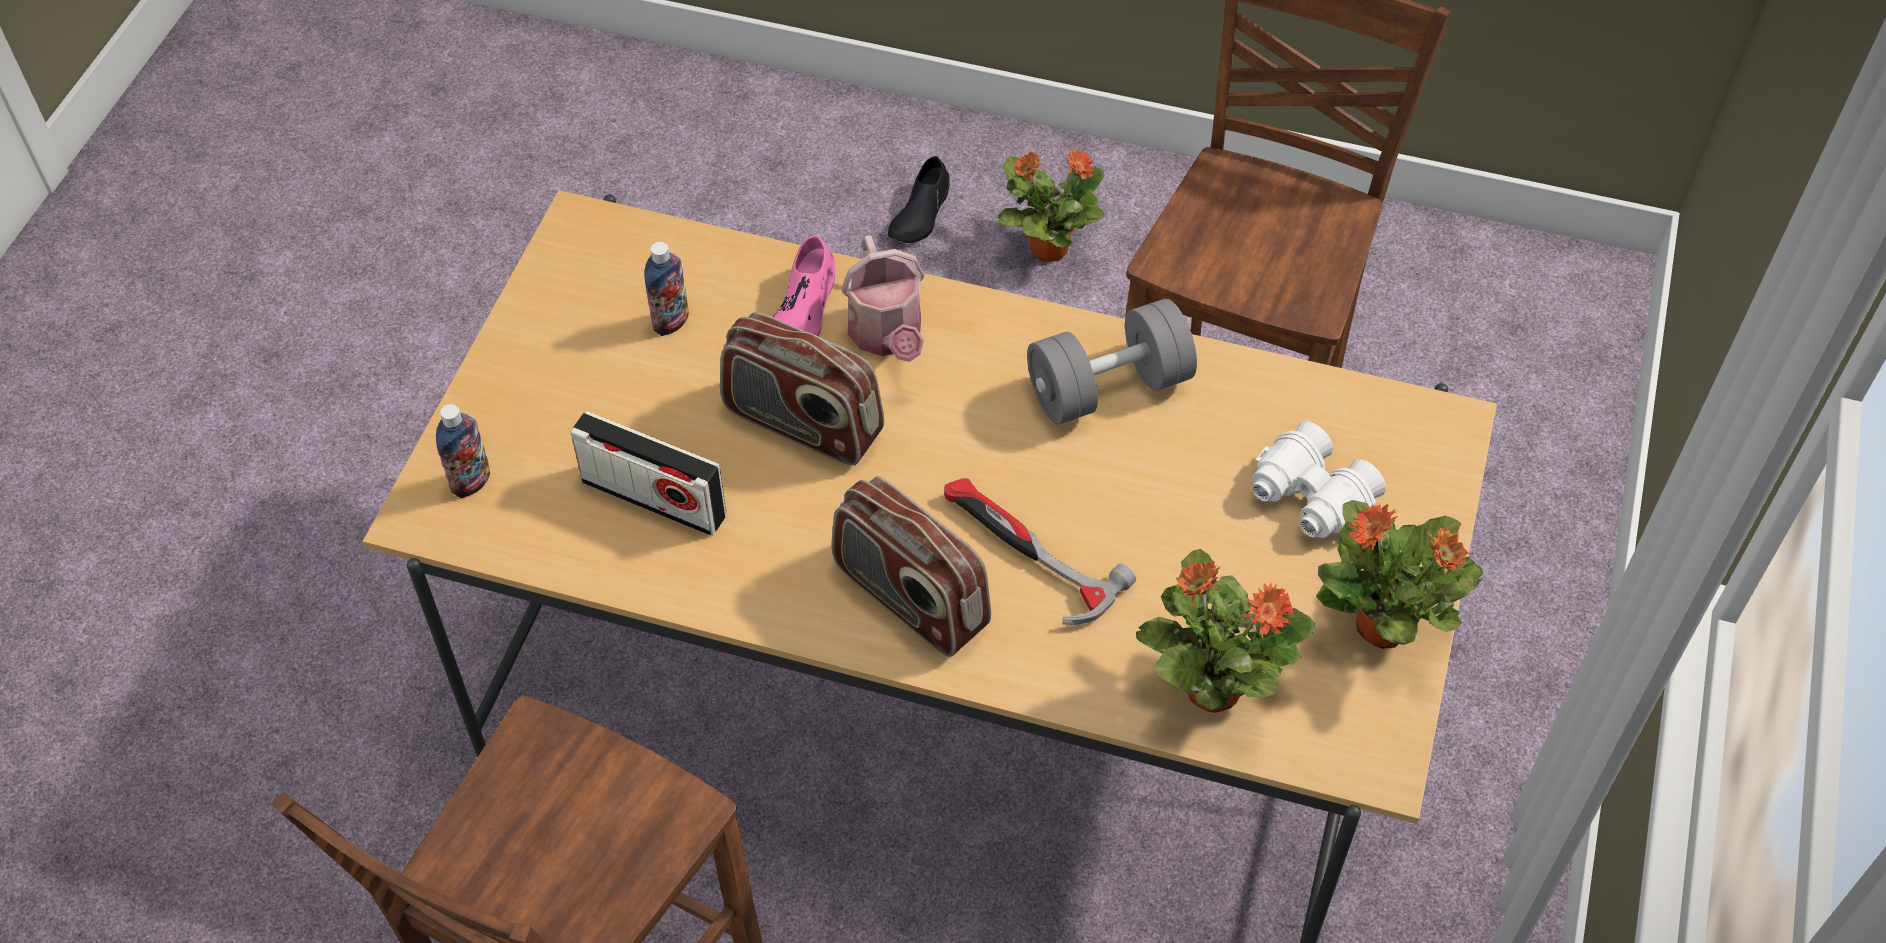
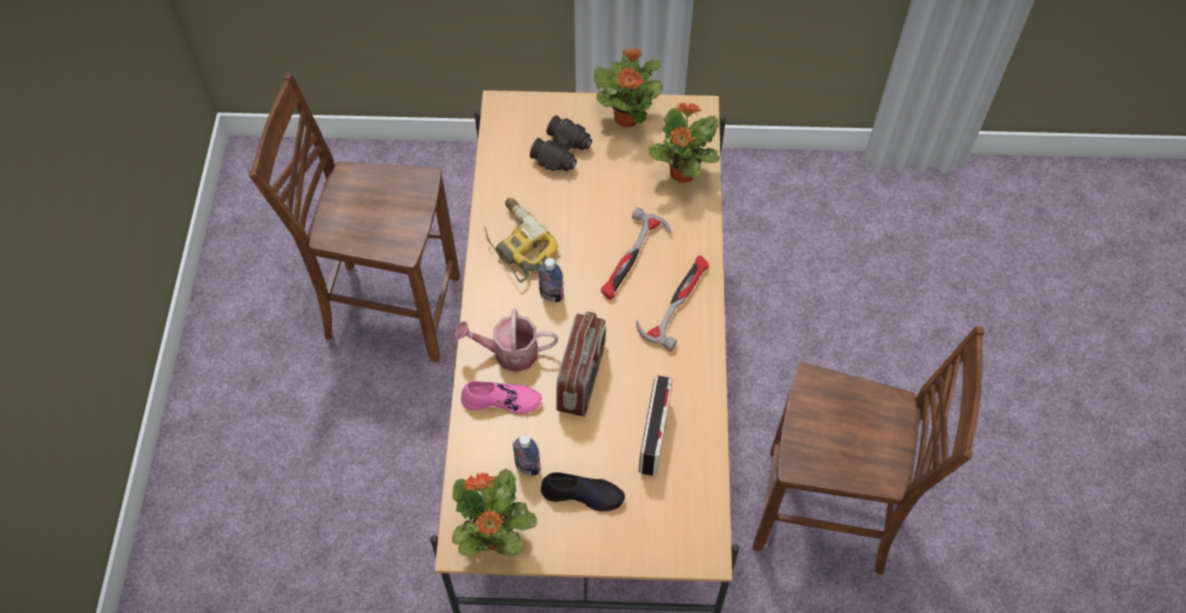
camera: 105 degrees left, 5 degrees up
bottle [436,404,490,498] -> bottle moved to [538,258,564,302]
radio [832,476,991,657] -> hammer [636,255,709,351]
watering can [841,235,925,362] -> watering can turned 150 degrees counterclockwise [454,309,558,372]
black shoe [888,156,949,243] -> black shoe moved to [541,472,625,511]
potted plant [997,148,1105,262] -> potted plant moved to [452,469,537,557]
grey dumbbell [1027,299,1197,425] -> power drill [484,198,558,283]
white binoculars [1252,421,1386,538] -> black binoculars [530,115,592,171]

